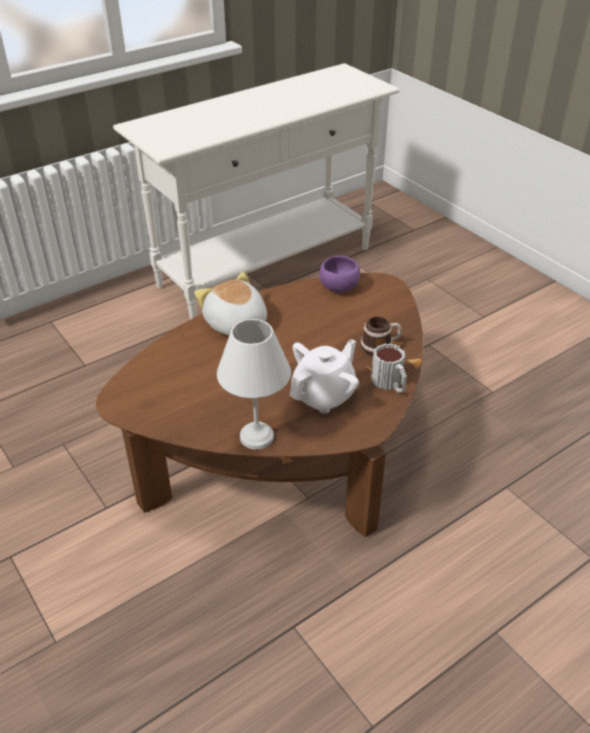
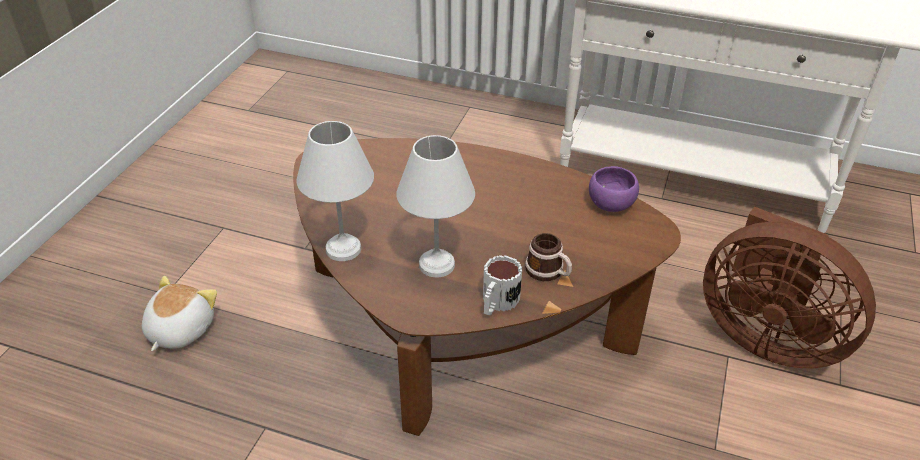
camera: 55 degrees right, 0 degrees up
plush toy [194,272,267,336] -> plush toy moved to [142,276,217,351]
white teapot [290,339,359,414] -> white table lamp [396,135,475,277]
none -> brown fan [703,207,876,368]

